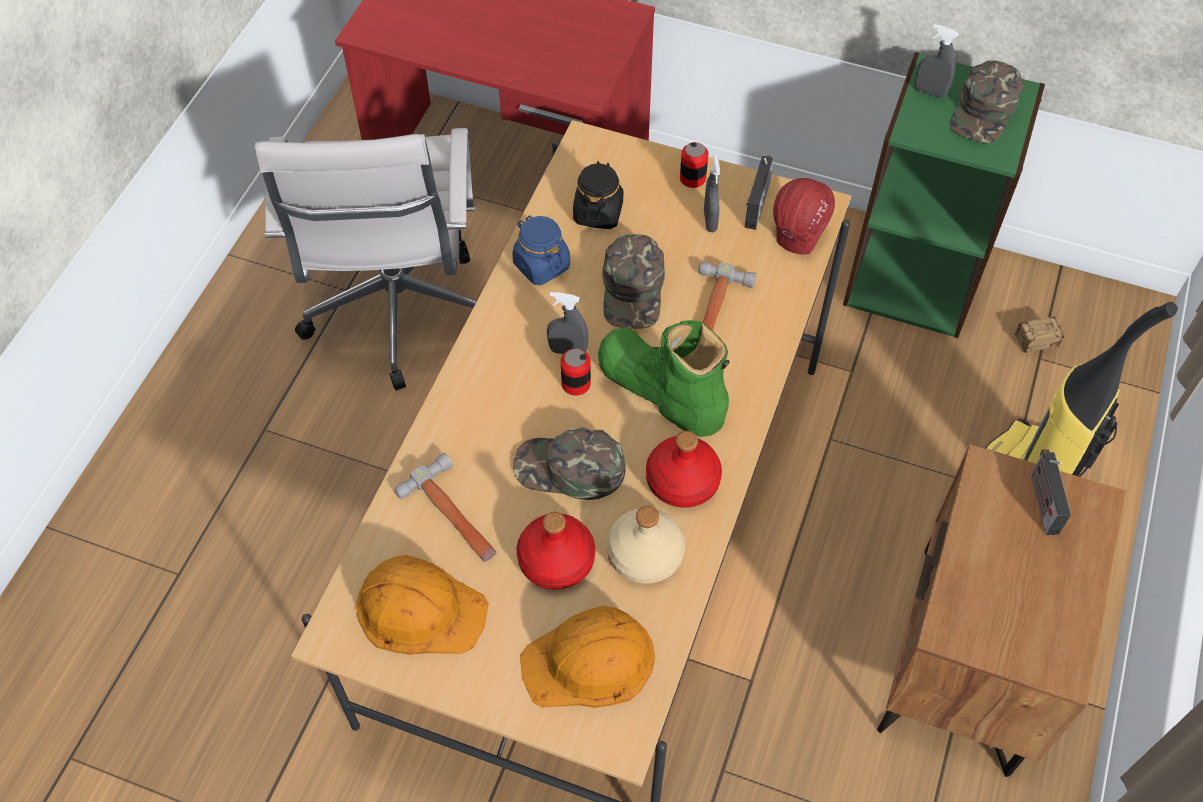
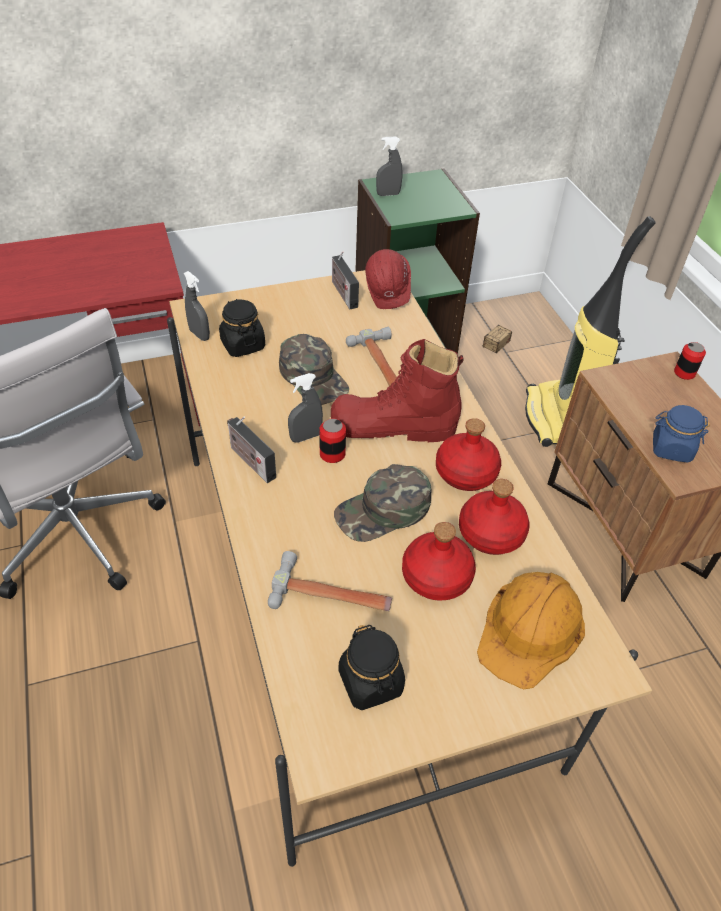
camera: 40 degrees left, 10 degrees down
orange hard hat [356,555,489,655] -> black jar [338,625,405,710]
blue jar [512,215,570,285] -> blue jar moved to [653,405,710,463]
green boot [598,320,730,437] -> red boot [331,339,464,442]
beige bottle [607,506,685,583] -> red bottle [459,479,530,555]
can [680,142,708,188] -> can moved to [674,342,706,380]
grey spray bottle [704,155,720,232] -> grey spray bottle moved to [184,271,210,341]
green cap [950,60,1024,143] -> none
radio [1031,449,1071,535] -> radio moved to [227,417,276,483]

